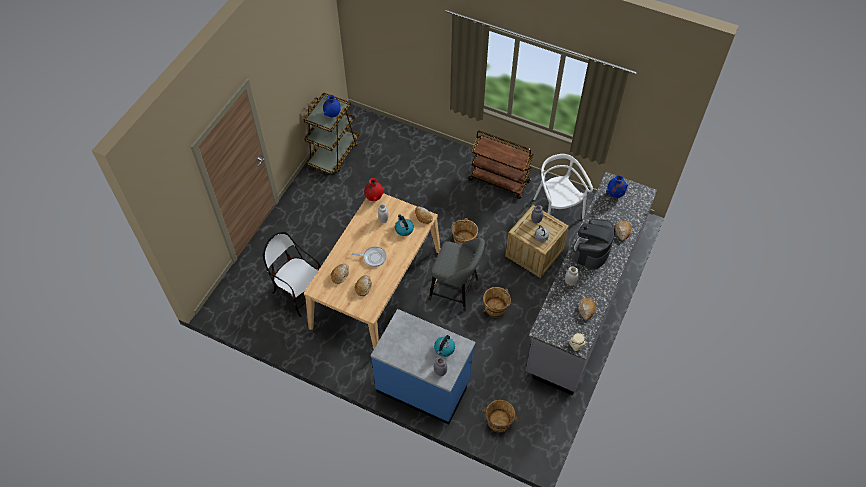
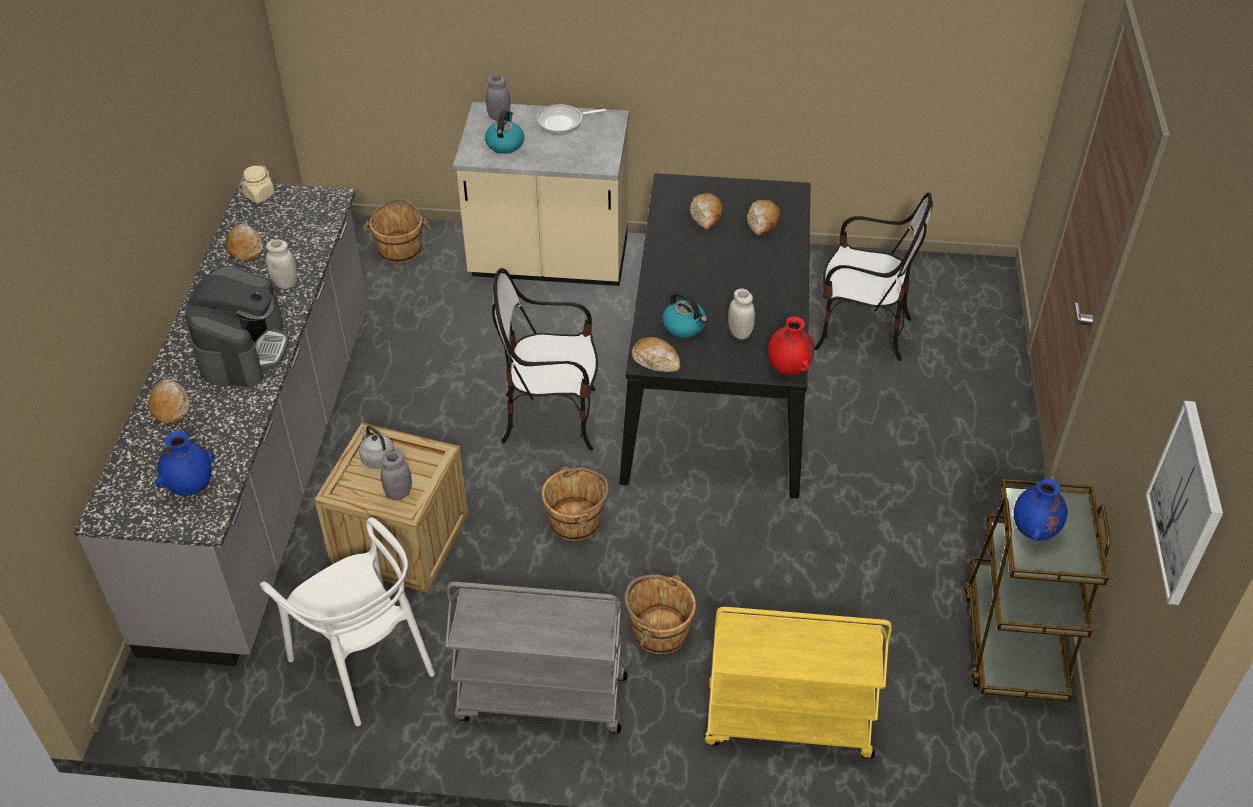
camera: 160 degrees right, 10 degrees down
beige dining table [304,193,441,349] -> black dining table [620,173,810,499]
frying pan [351,247,387,267] -> frying pan moved to [536,105,606,135]
blue counter [370,309,475,425] -> beige counter [453,102,629,286]
grey stool [429,238,485,312] -> chair [492,268,598,450]
brown cart [468,131,534,199] -> grey cart [445,582,627,734]
brown bucket [483,287,511,318] -> brown bucket moved to [624,575,696,654]
none -> yellow cart [705,607,892,759]
none -> picture [1145,401,1223,605]

